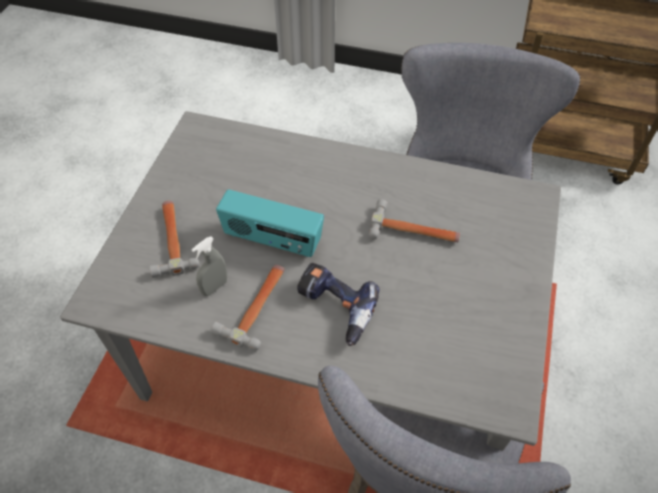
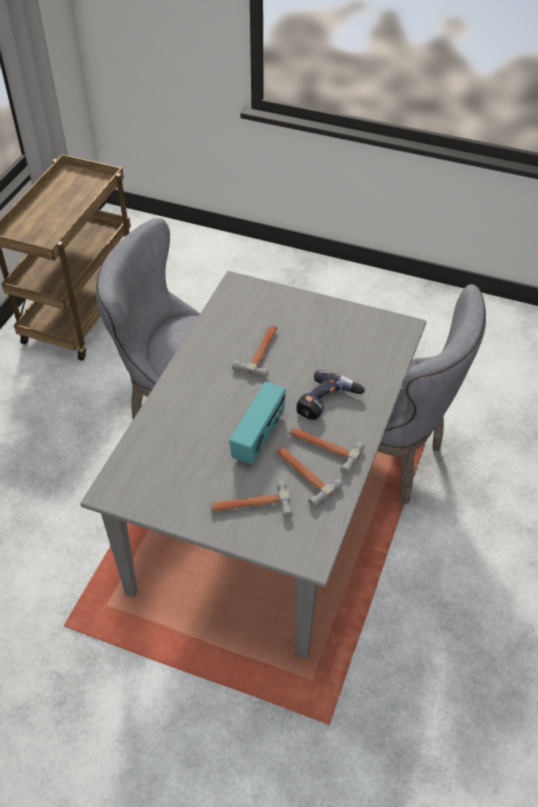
camera: 85 degrees left, 5 degrees down
grey spray bottle [191,237,227,296] -> hammer [275,446,343,508]

